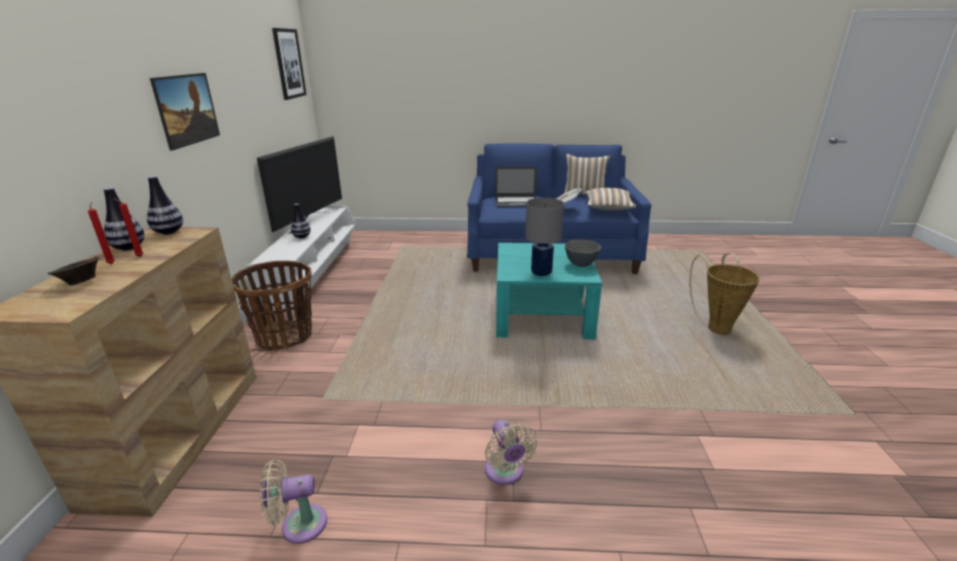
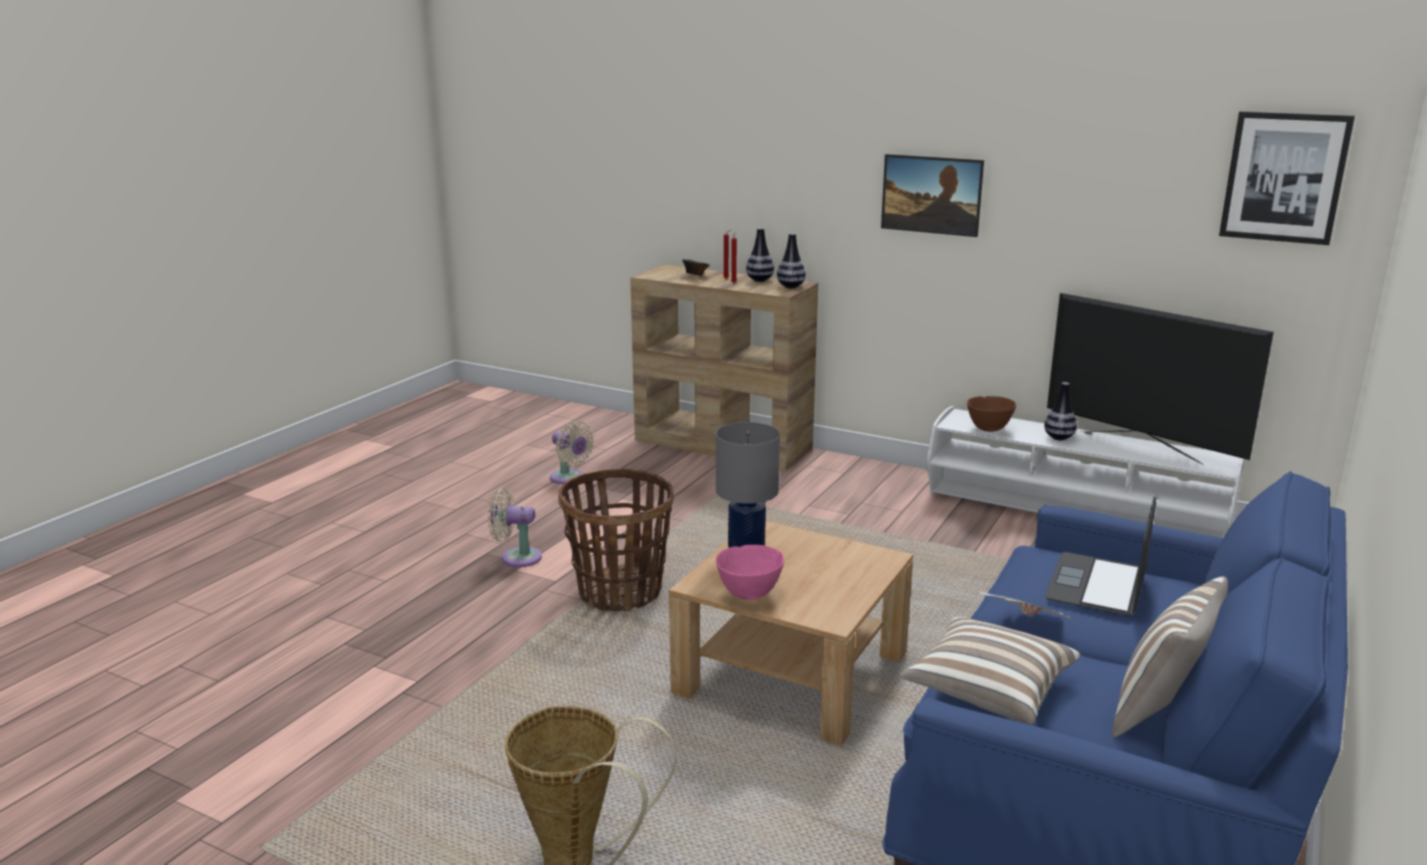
camera: 115 degrees right, 5 degrees down
basket [232,261,312,350] -> basket moved to [558,469,674,612]
beige fan [260,459,327,544] -> beige fan turned 120 degrees clockwise [550,421,594,484]
turquoise coffee table [496,243,602,339] -> brown coffee table [669,521,913,746]
grey bowl [565,240,601,267] -> pink bowl [716,545,784,600]
none -> brown bowl [967,396,1016,432]

